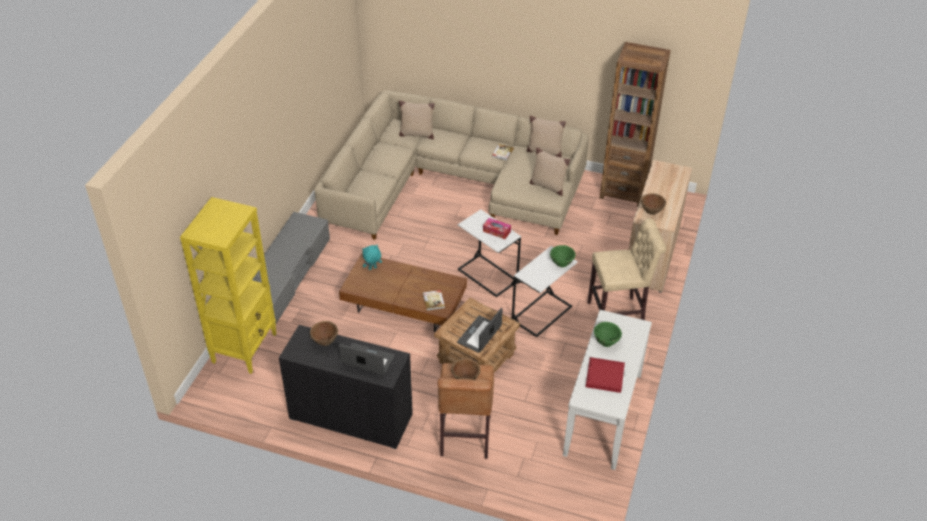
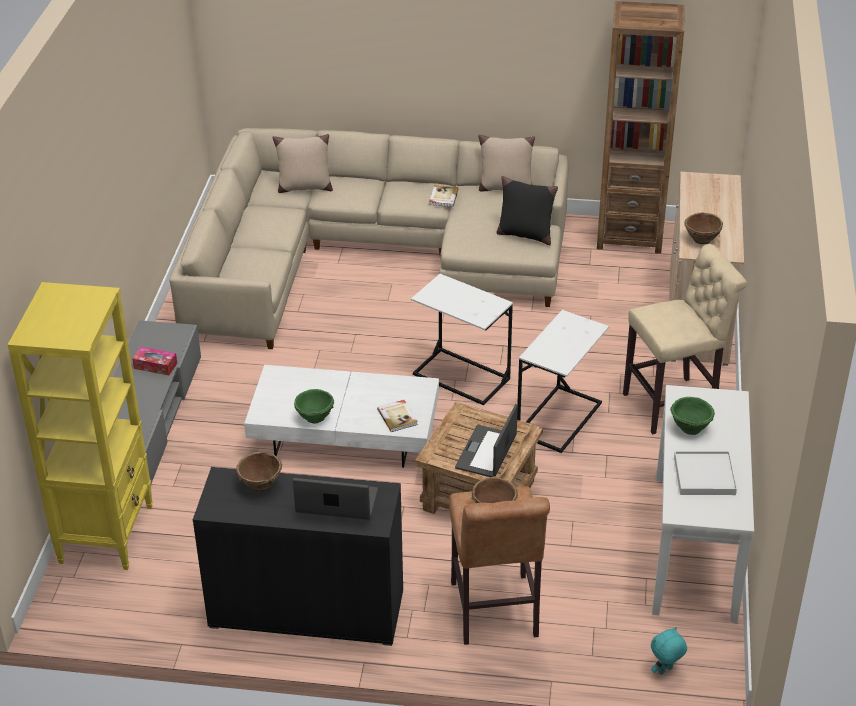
camera: 10 degrees left, 5 degrees down
brown coffee table [339,253,467,332] -> white coffee table [244,365,439,468]
turquoise plush toy [362,244,382,270] -> turquoise plush toy moved to [651,627,687,675]
tissue box [483,218,511,239] -> tissue box moved to [132,347,177,375]
beige pillow [530,147,570,196] -> black pillow [496,176,558,245]
green bowl [550,245,576,267] -> green bowl moved to [294,389,334,424]
red tray [586,357,625,393] -> white tray [674,451,737,495]

